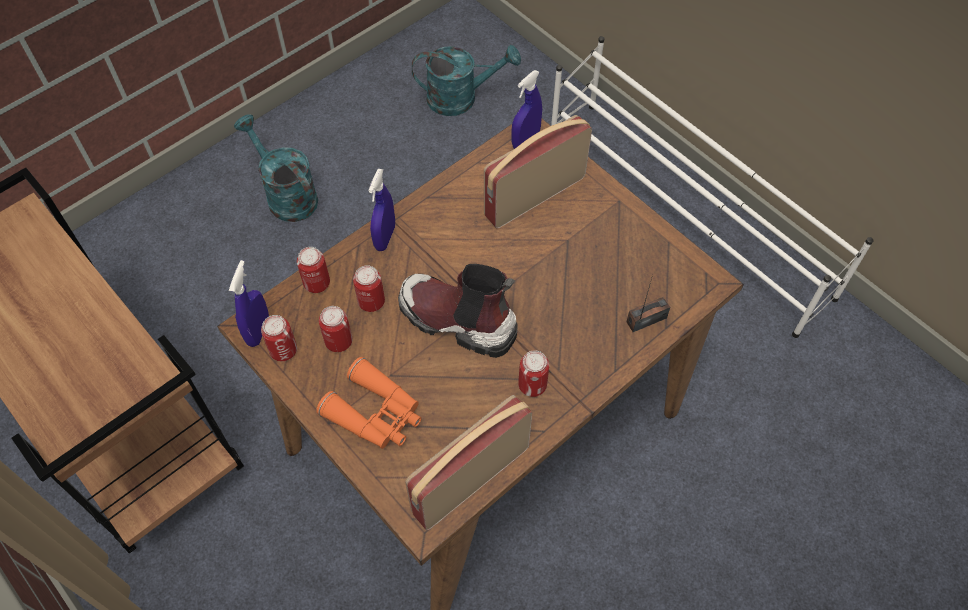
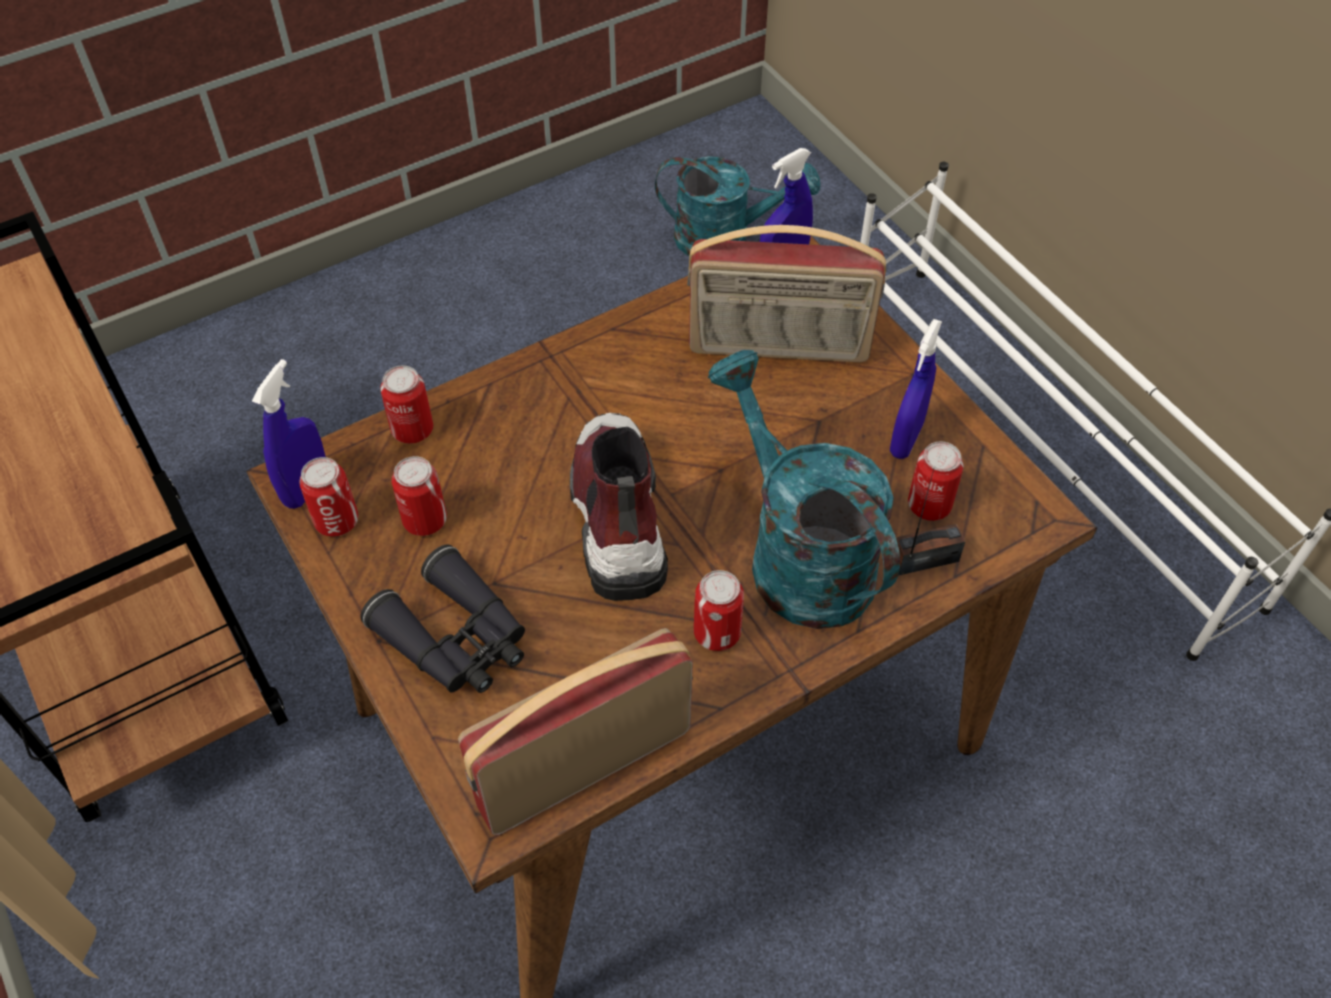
camera: 10 degrees right, 5 degrees down
turquoise watering can [234,114,318,222] -> turquoise watering can moved to [708,350,900,629]
orange binoculars [316,357,422,449] -> black binoculars [360,544,525,693]
can [353,265,385,312] -> can moved to [908,441,964,521]
blue spray bottle [368,169,395,251] -> blue spray bottle moved to [890,319,942,459]
boot [398,264,518,358] -> boot turned 45 degrees clockwise [570,413,668,601]
radio [484,115,592,228] -> radio turned 150 degrees counterclockwise [687,225,886,362]

